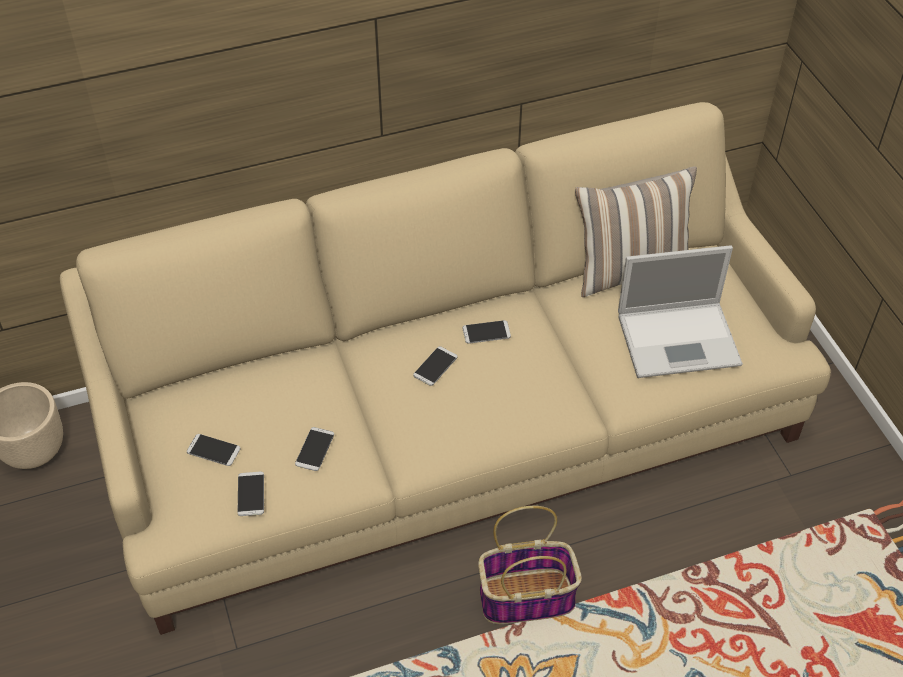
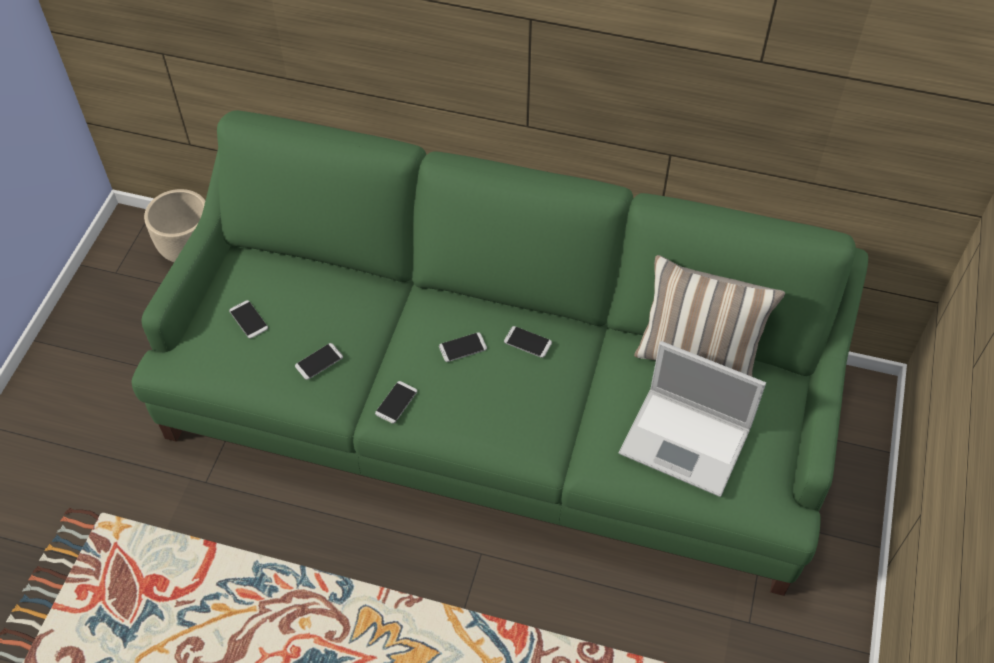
camera: 35 degrees right, 5 degrees up
beige sofa [60,102,831,635] -> green sofa [131,110,868,596]
phone [238,471,264,516] -> phone moved to [375,381,417,424]
basket [478,506,582,624] -> none

